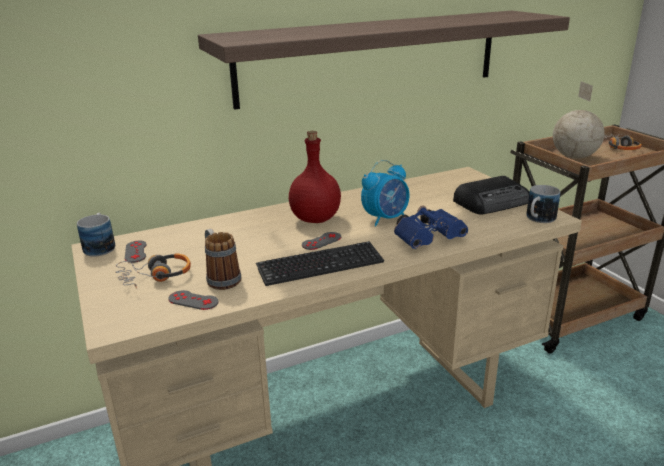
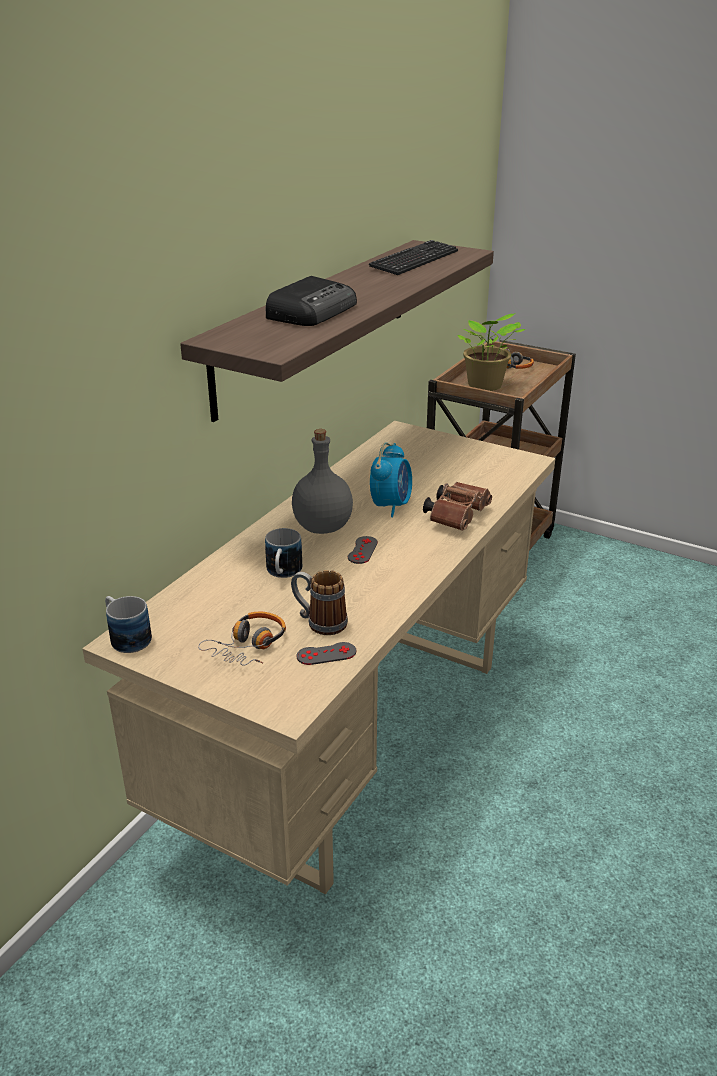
camera: 35 degrees left, 5 degrees up
grey game controller [125,241,147,263] -> none
keyboard [256,241,384,286] -> keyboard moved to [369,240,458,275]
red bottle [289,131,341,223] -> grey bottle [292,429,353,534]
blue binoculars [394,206,468,249] -> brown binoculars [423,482,492,531]
radio [453,176,530,214] -> radio moved to [266,276,357,326]
mug [526,185,560,223] -> mug moved to [265,528,302,578]
globe [553,81,605,159] -> potted plant [457,313,526,391]

